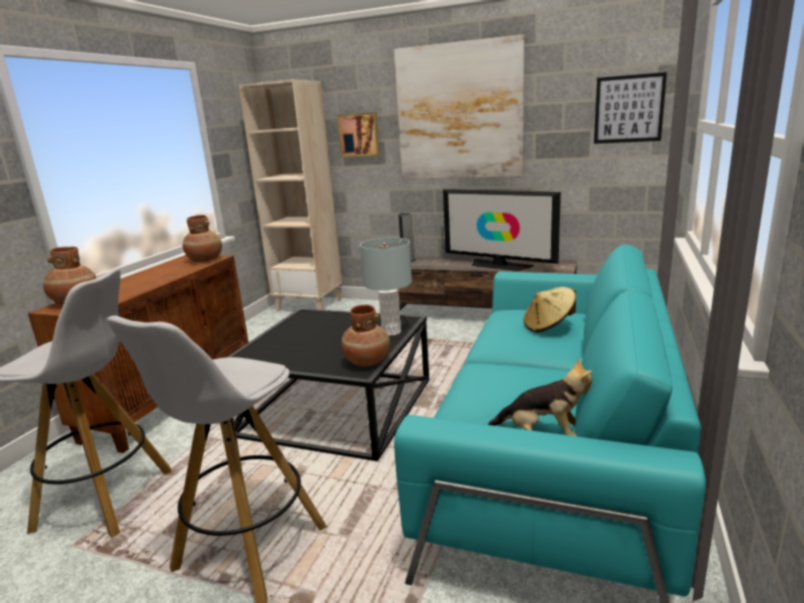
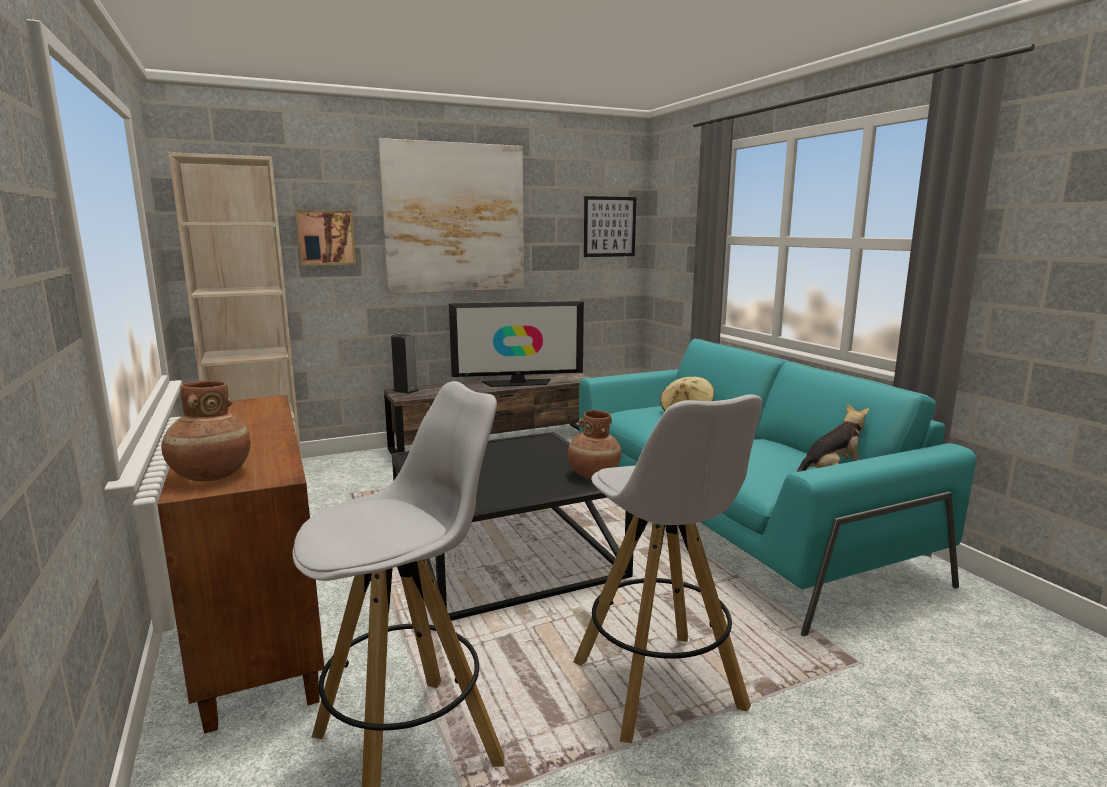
camera: 45 degrees left, 5 degrees down
brown vase [183,215,222,262] -> none
grey table lamp [360,237,412,336] -> none

